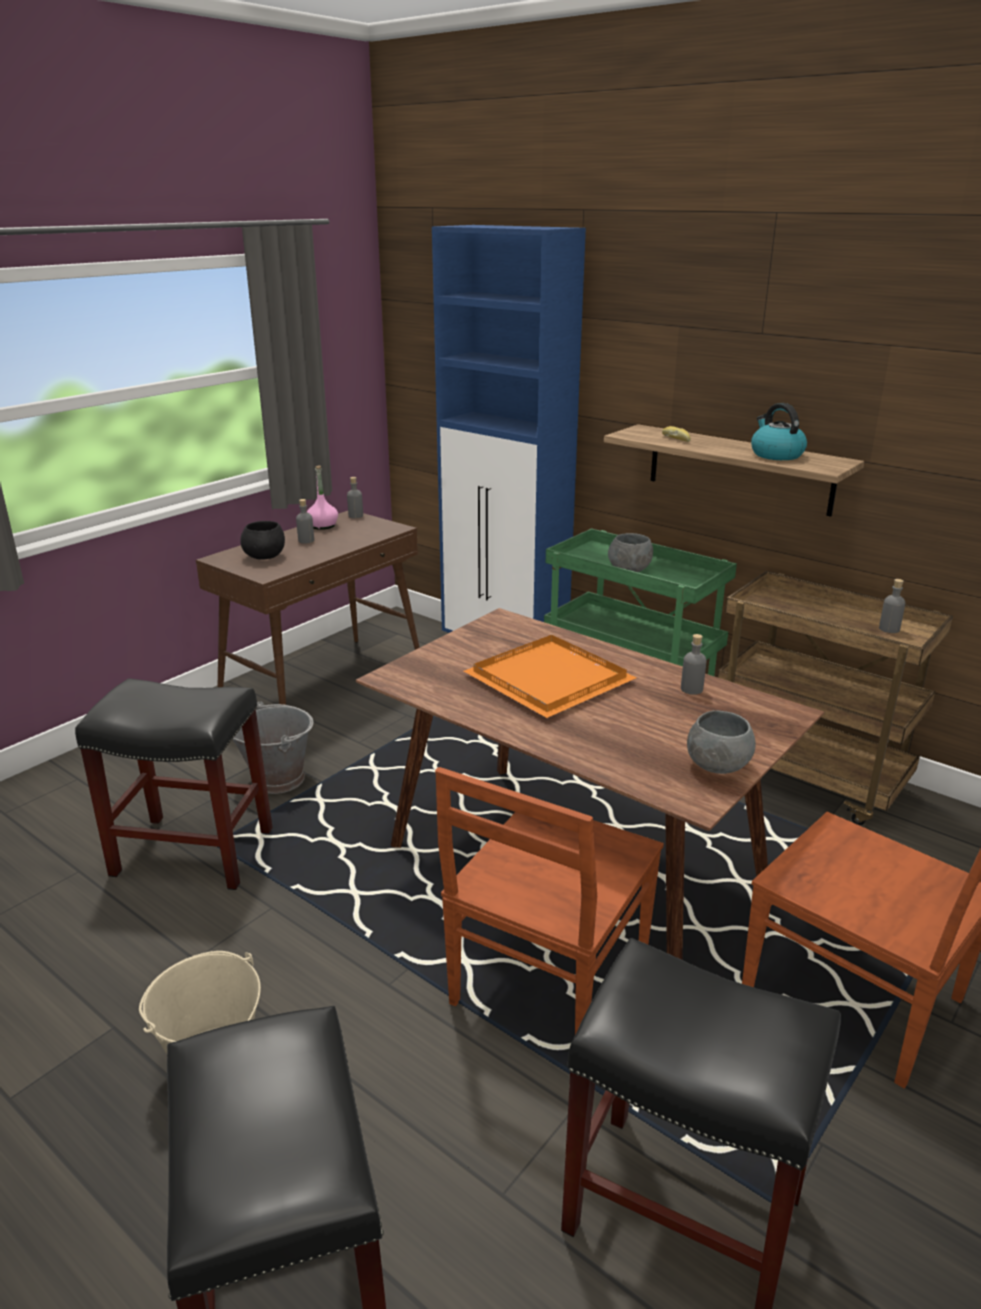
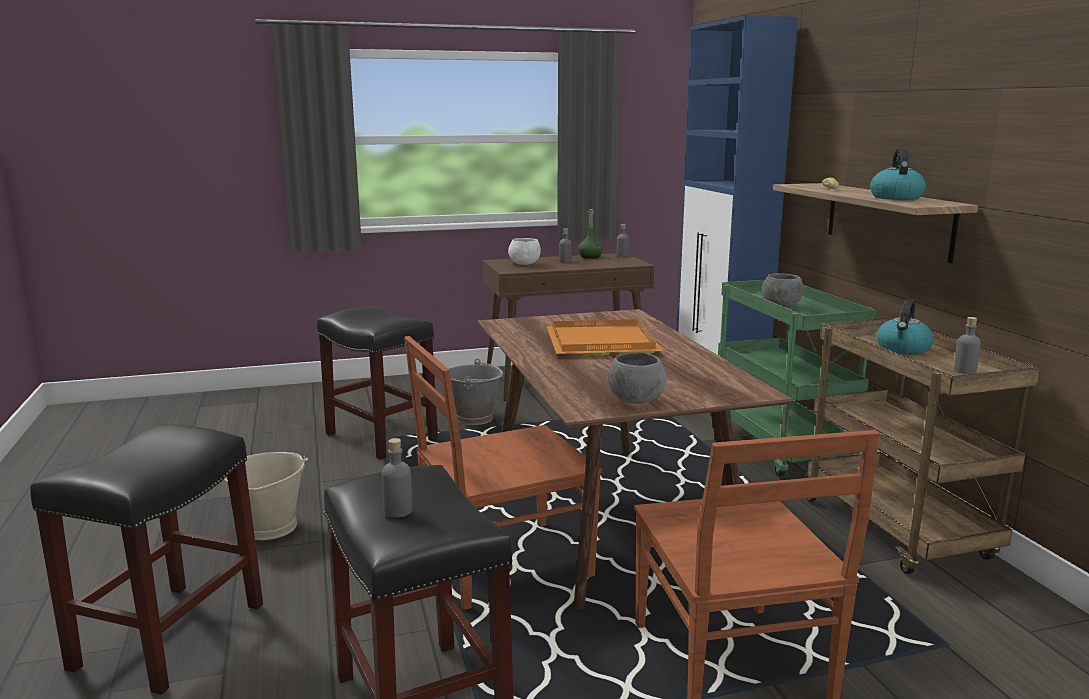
camera: 35 degrees right, 10 degrees down
black bowl [240,521,285,560] -> white bowl [508,238,541,265]
pink bottle [307,466,338,530] -> green bottle [578,209,603,259]
grey bottle [681,634,707,695] -> grey bottle moved to [382,438,412,518]
none -> kettle [876,299,934,355]

